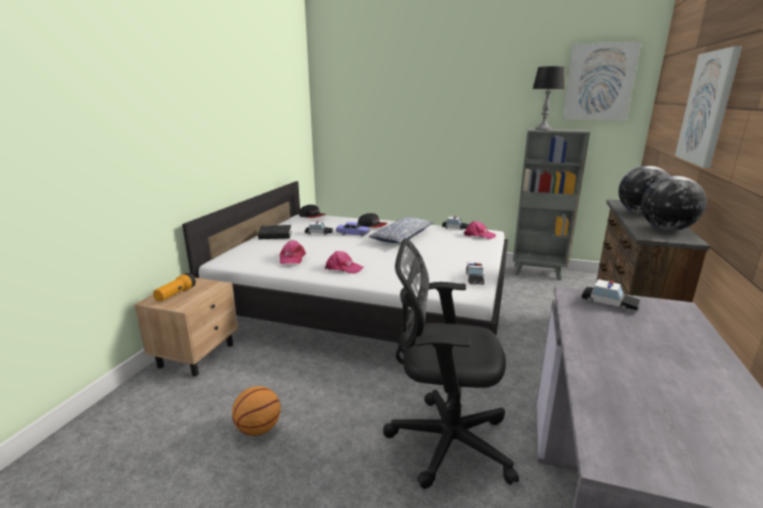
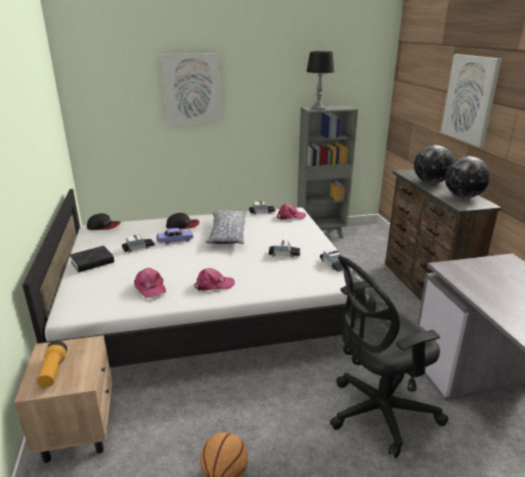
camera: 30 degrees left, 5 degrees up
picture [562,42,641,121] -> picture moved to [161,53,221,125]
toy car [582,279,641,312] -> toy car moved to [269,240,300,257]

